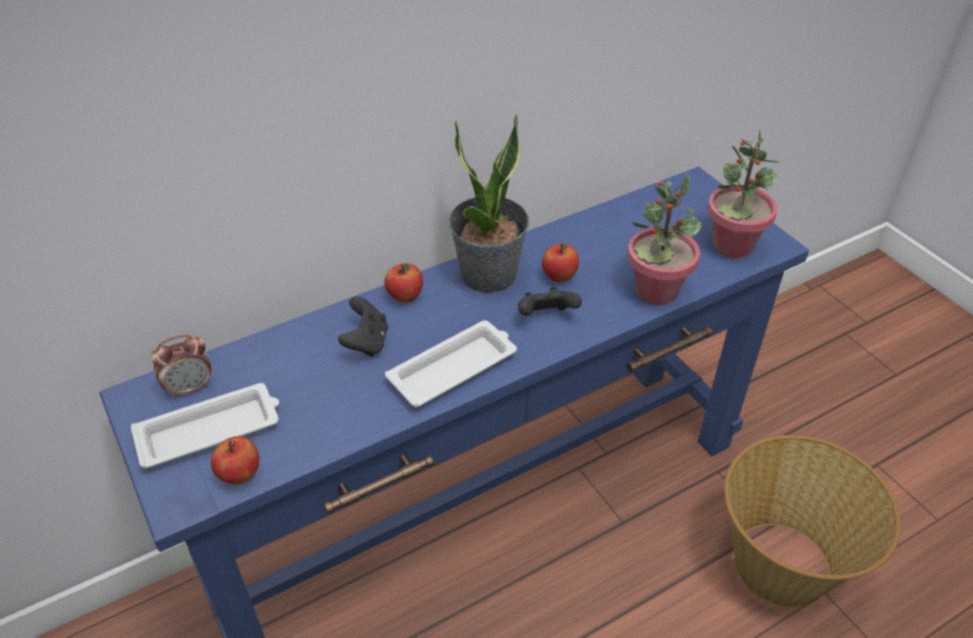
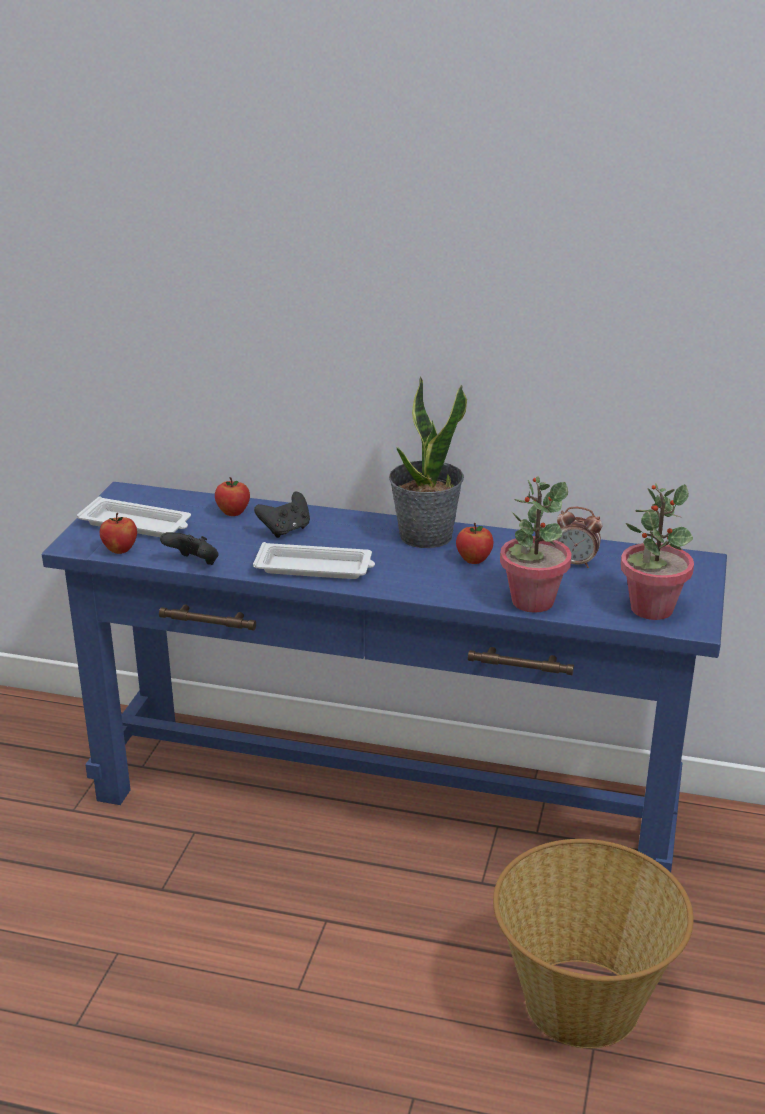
camera: 45 degrees right, 15 degrees down
alarm clock [151,334,212,399] -> alarm clock moved to [557,507,602,568]
apple [384,263,423,303] -> apple moved to [215,477,250,516]
black game controller [518,287,582,316] -> black game controller moved to [160,532,219,565]

